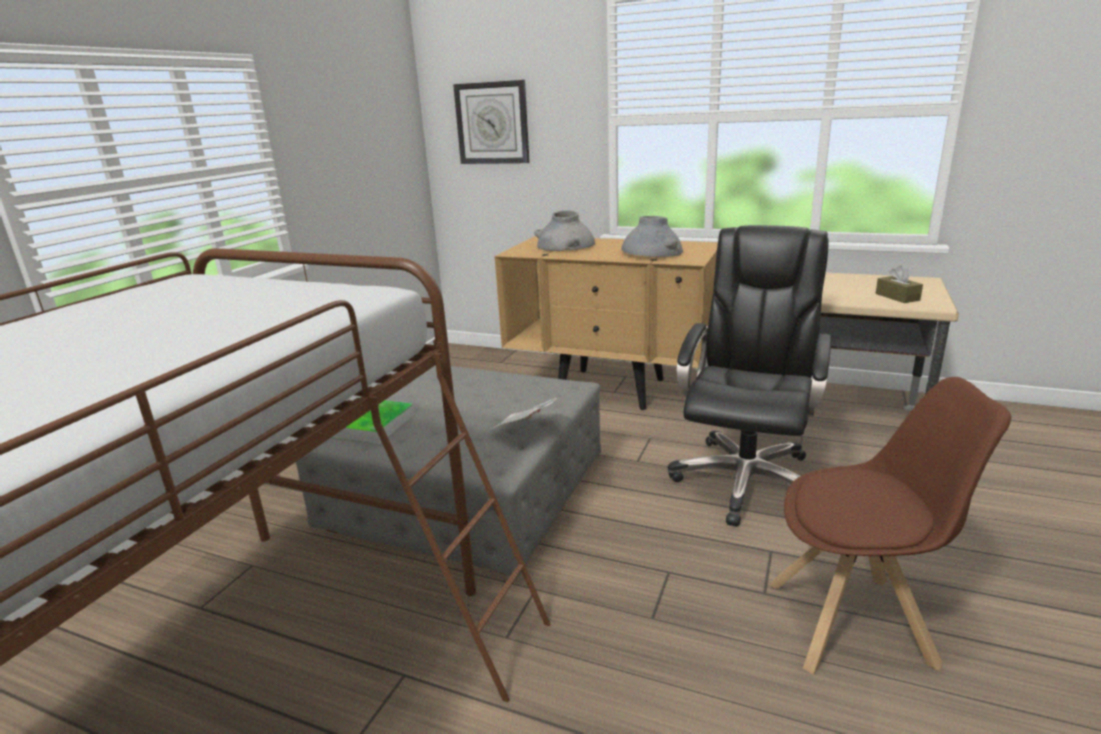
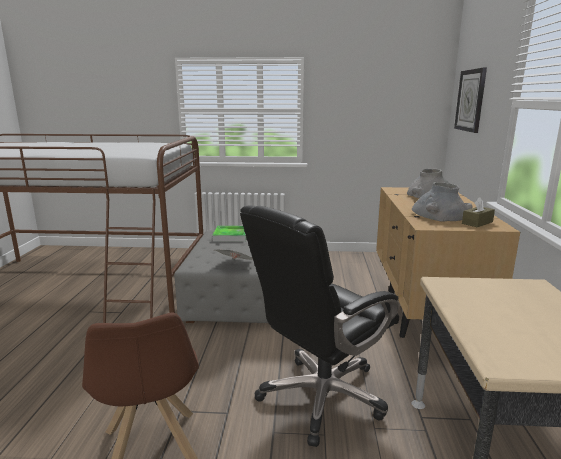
camera: 70 degrees right, 5 degrees down
black office chair [668,225,832,527] -> black office chair turned 135 degrees clockwise [240,205,399,447]
brown tissue box [876,265,923,303] -> brown tissue box moved to [462,197,495,227]

